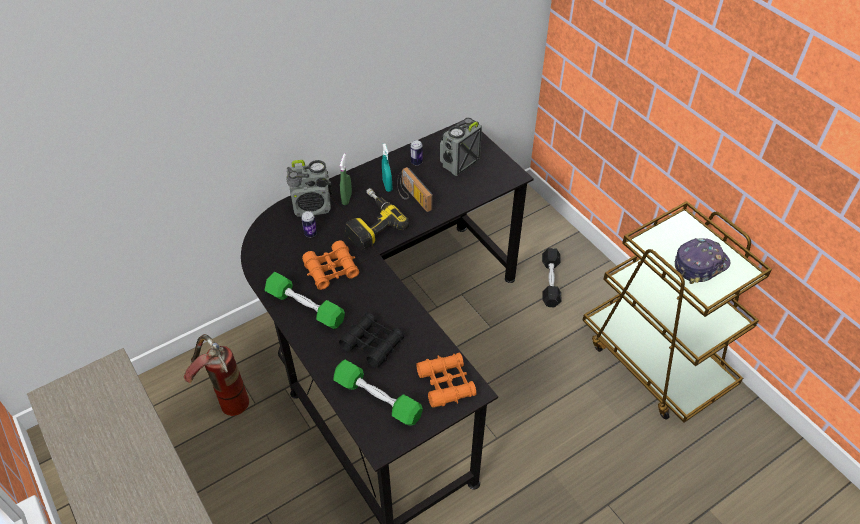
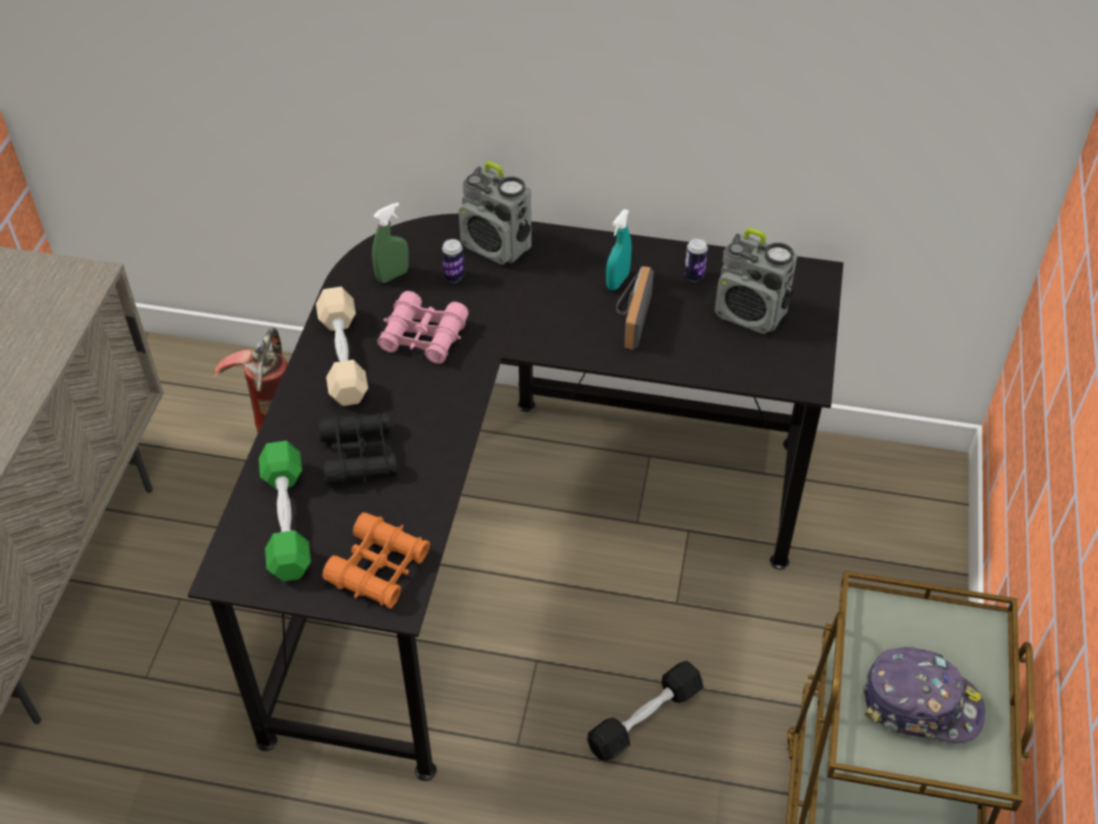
camera: 45 degrees right, 0 degrees up
green dumbbell [265,272,345,329] -> beige dumbbell [316,287,368,406]
orange binoculars [302,240,359,290] -> pink binoculars [377,291,469,364]
green spray bottle [340,153,352,205] -> green spray bottle moved to [372,202,409,283]
power drill [345,188,409,250] -> none
radio [440,118,482,176] -> radio turned 150 degrees counterclockwise [715,228,797,334]
black dumbbell [542,248,561,308] -> black dumbbell moved to [587,661,703,761]

